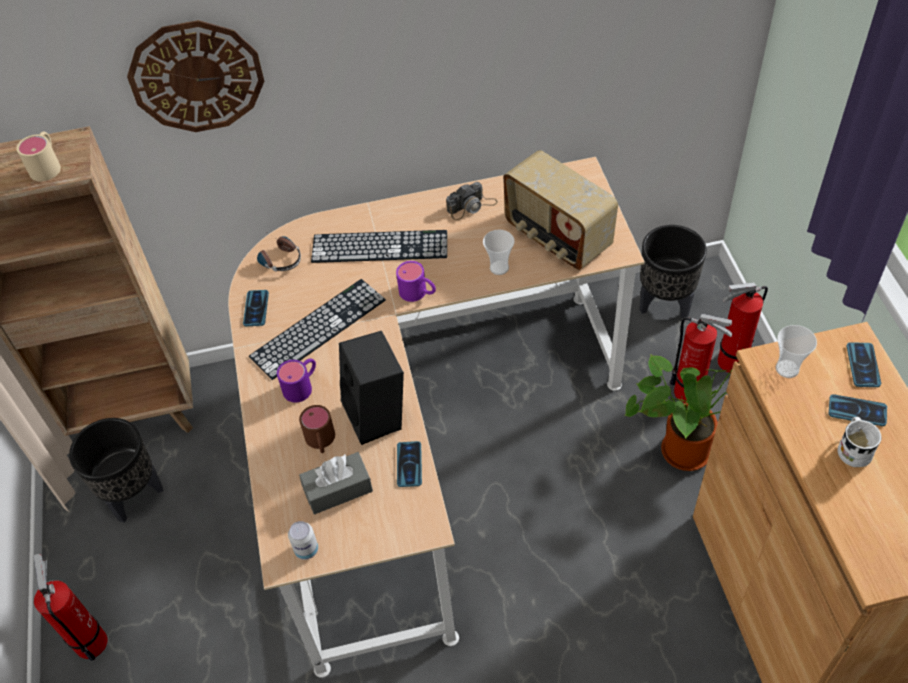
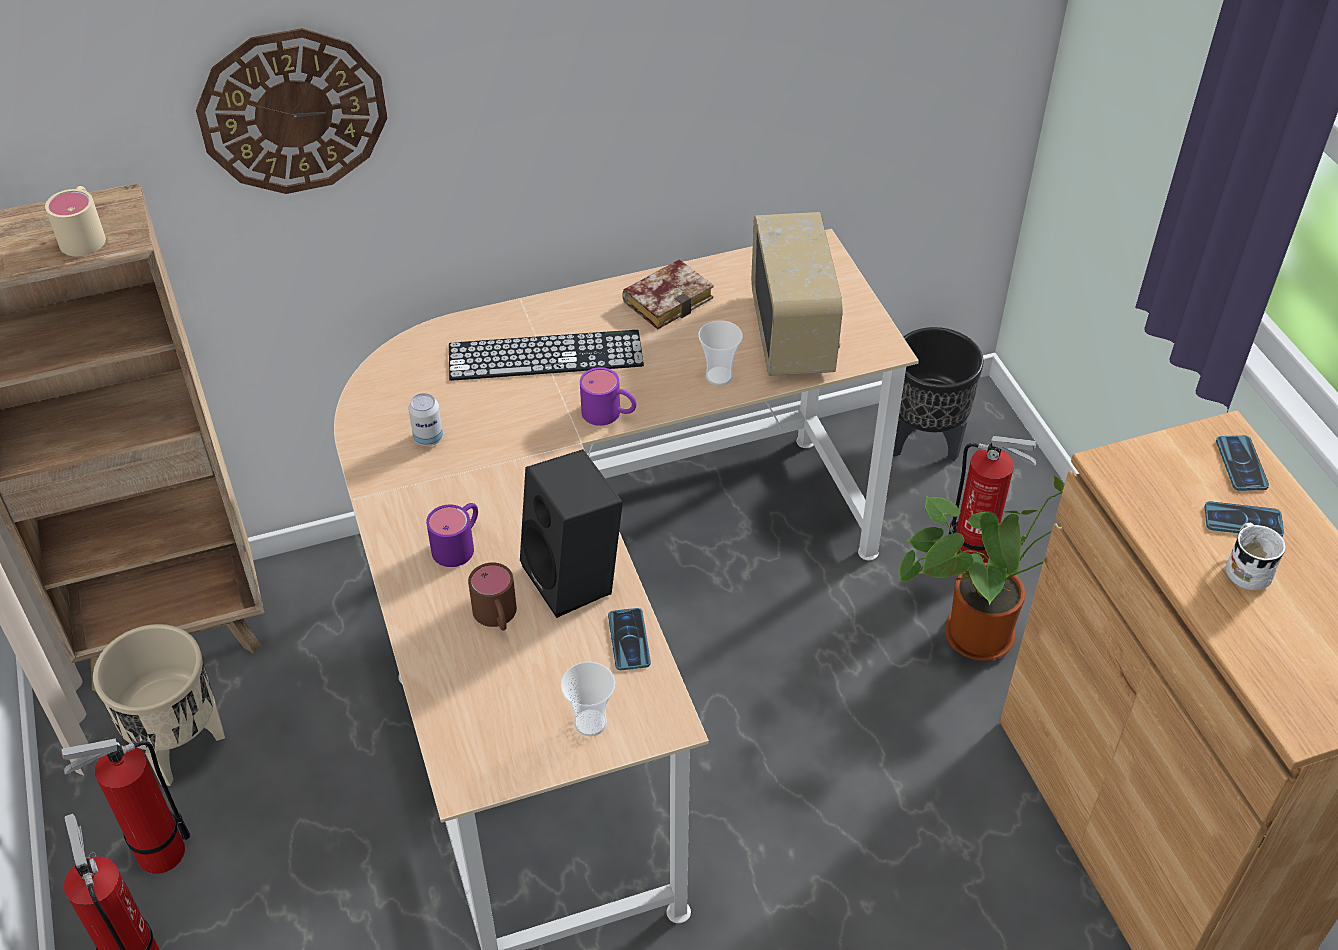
camera: 10 degrees left, 5 degrees down
black planter [69,418,163,523] -> beige planter [93,624,225,786]
phone [243,290,269,326] -> none
keyboard [249,279,386,380] -> none
headphones [257,236,301,272] -> none
can [288,521,318,560] -> can moved to [408,393,443,446]
grey tissue box [299,452,373,515] -> none
camera [446,182,498,220] -> book [622,259,714,330]
radio [503,150,618,270] -> radio turned 135 degrees counterclockwise [751,212,843,376]
fire extinguisher [718,282,768,373] -> fire extinguisher moved to [62,738,190,874]
cup [776,325,817,378] -> cup moved to [561,662,615,736]

